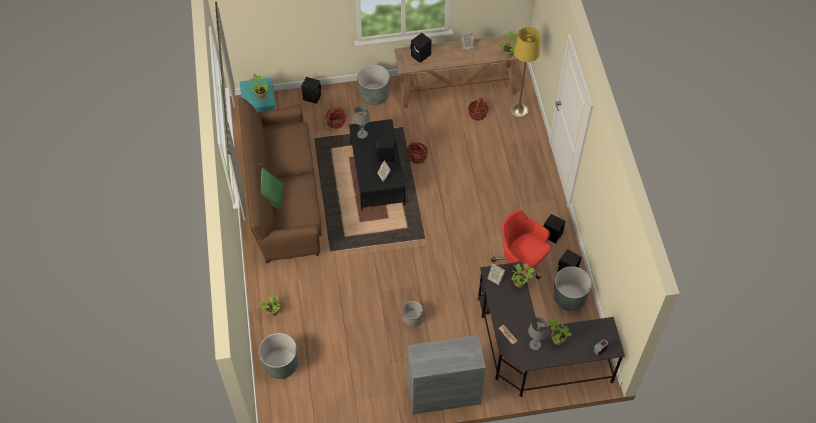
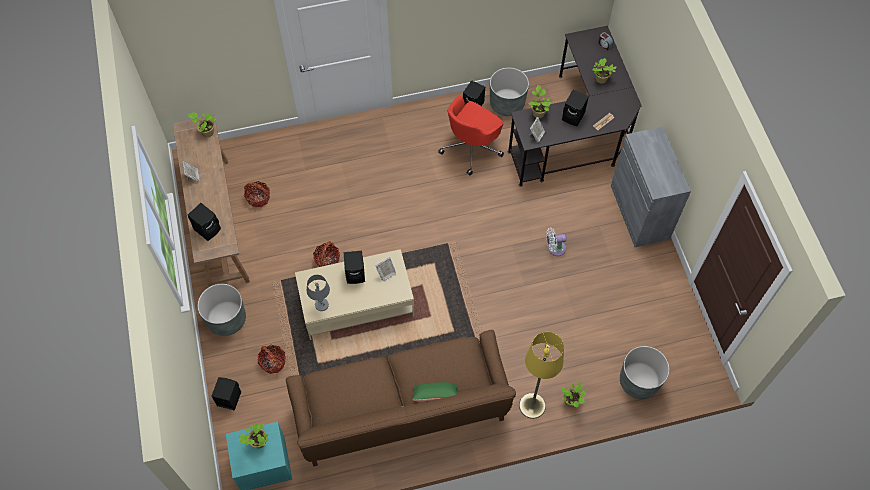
camera: 95 degrees left, 5 degrees up
black coffee table [349,119,405,211] -> beige coffee table [295,249,414,340]
planter [402,301,423,327] -> white fan [546,228,567,256]
yellow floor lamp [510,27,540,118] -> yellow floor lamp moved to [519,332,564,419]
grey table lamp [528,317,549,350] -> none
black speaker [544,214,566,244] -> black speaker moved to [562,90,589,126]

